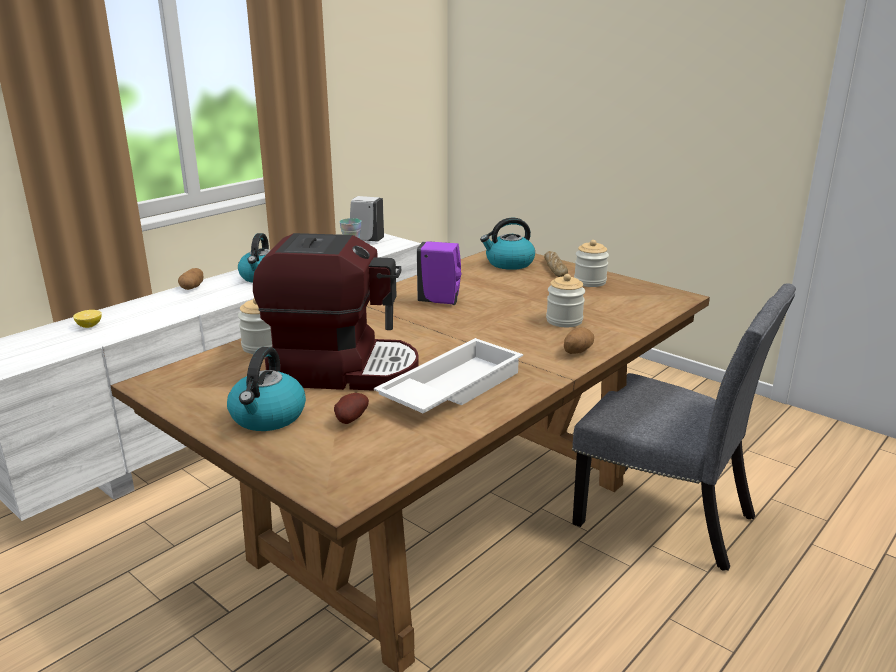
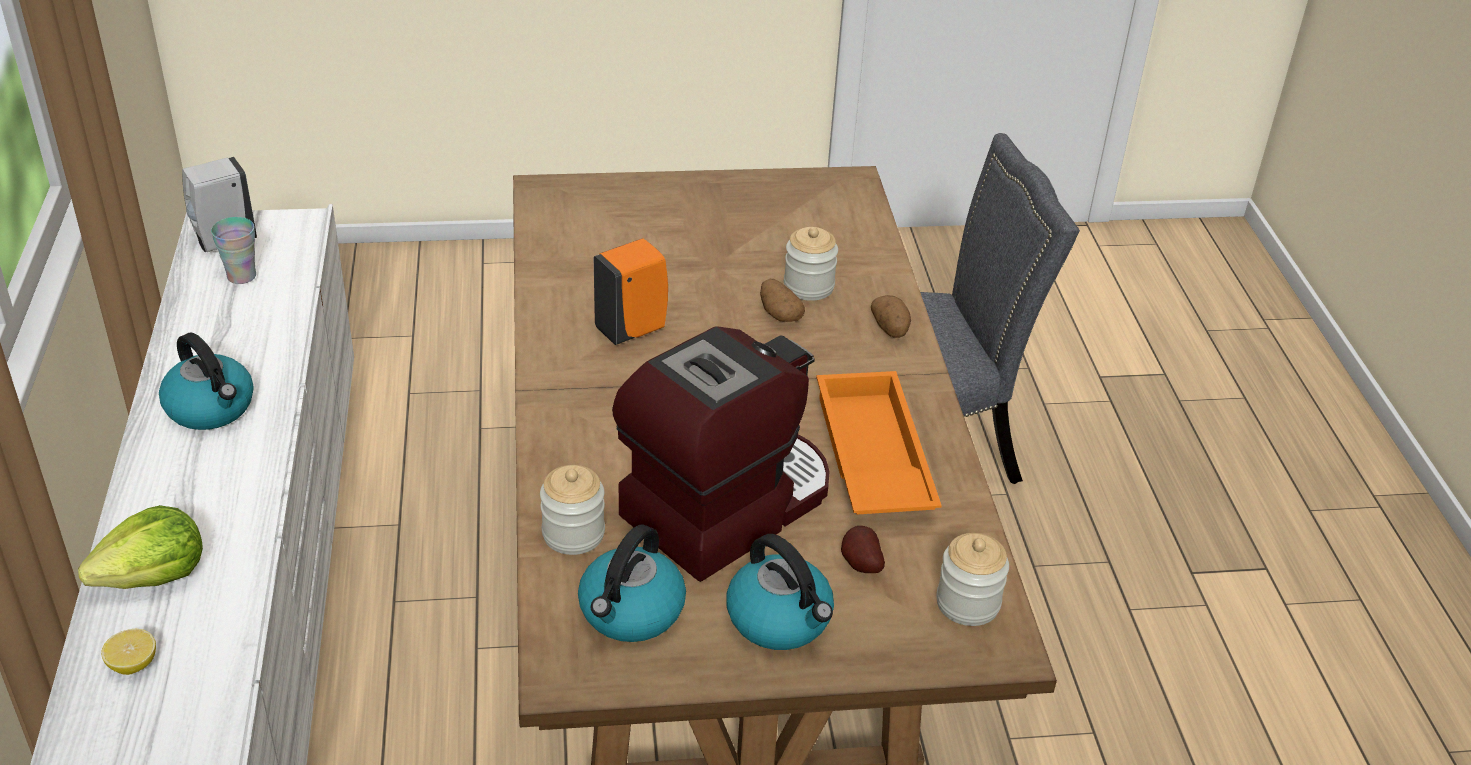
camera: 50 degrees left, 15 degrees up
potato [178,268,203,290] -> potato moved to [760,279,805,322]
white tray [374,338,523,413] -> orange tray [816,371,942,515]
purple soap dispenser [417,241,461,305] -> orange soap dispenser [594,238,668,345]
kettle [480,218,535,270] -> kettle moved to [578,525,686,642]
bread [544,251,568,277] -> none
jar [574,240,609,287] -> jar moved to [936,533,1009,626]
none -> lettuce [78,505,203,589]

